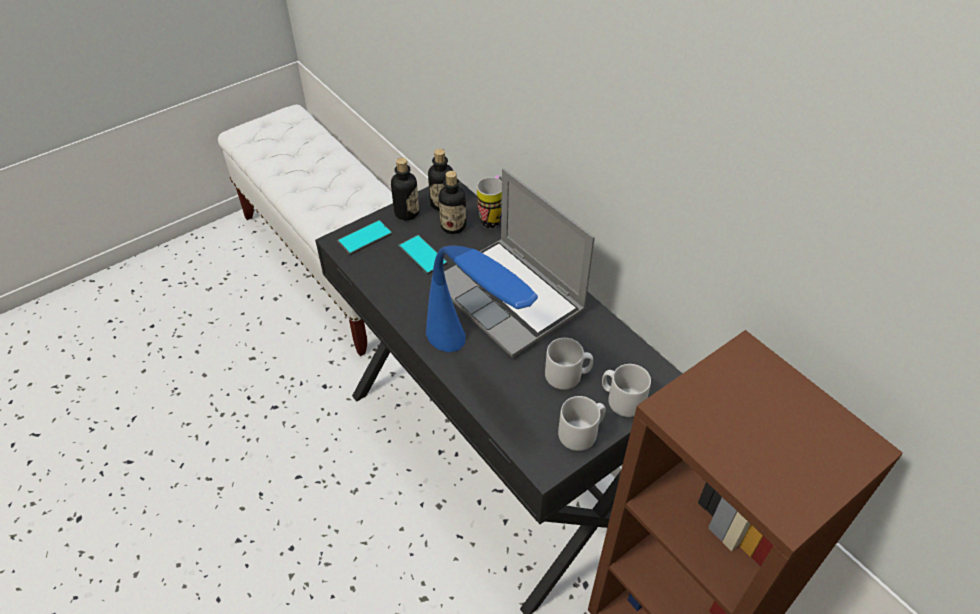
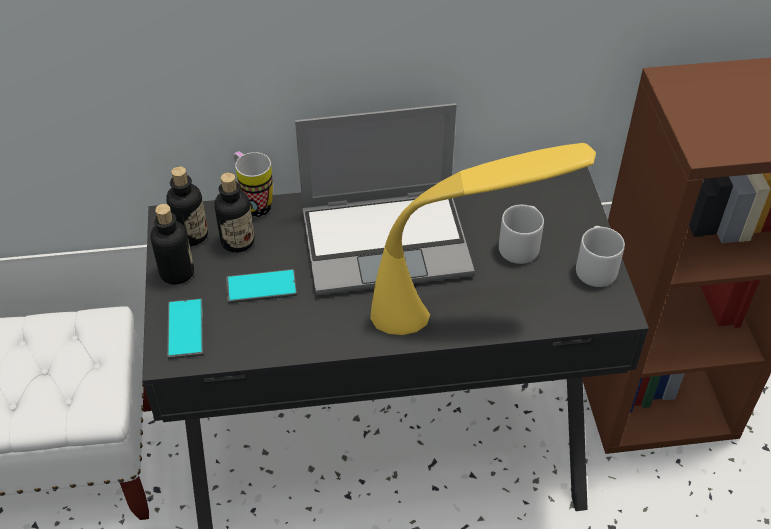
camera: 60 degrees left, 0 degrees up
blue table lamp [426,245,538,352] -> yellow table lamp [370,143,596,335]
grey mug [602,364,651,417] -> none

